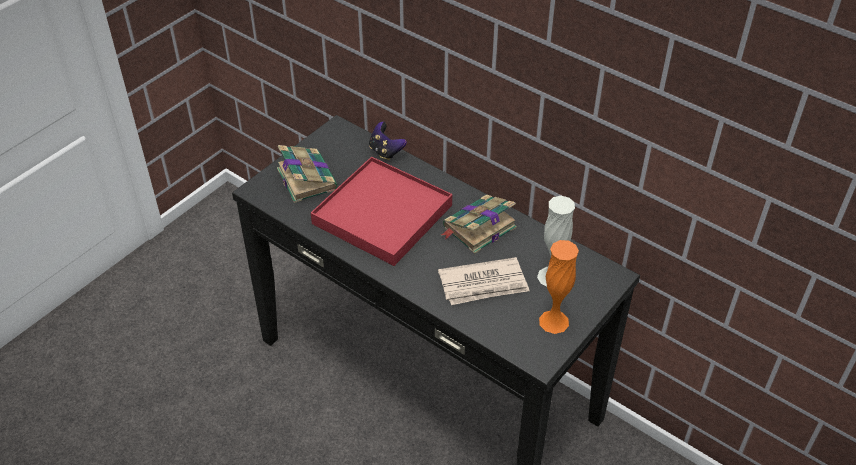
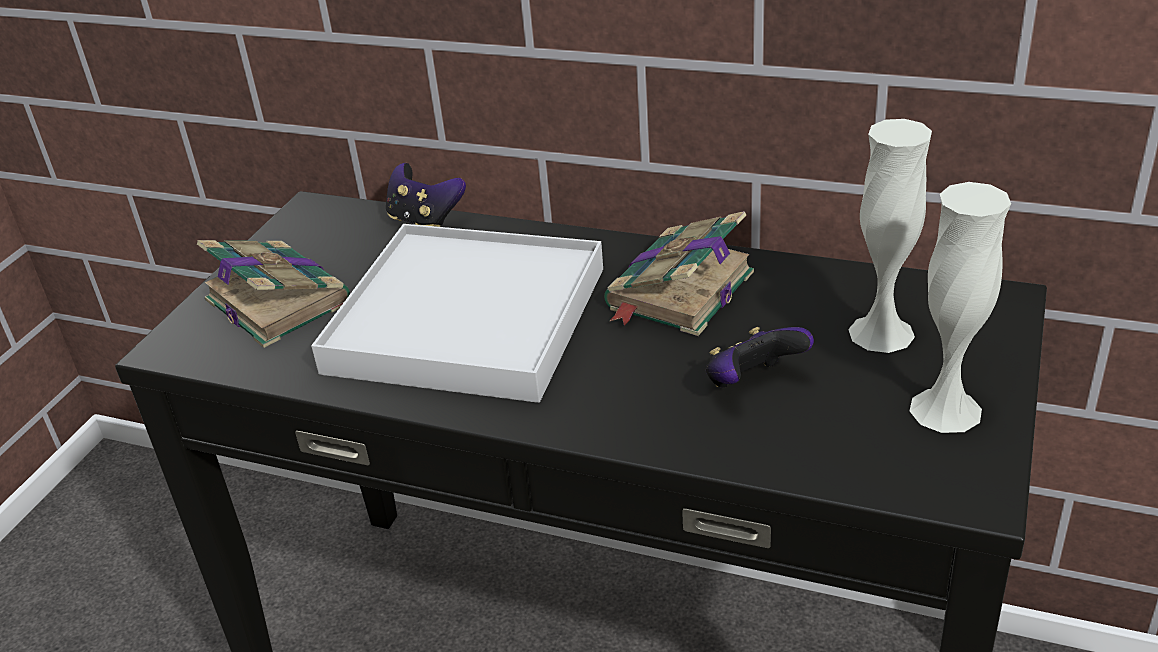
camera: 15 degrees left, 10 degrees down
red tray [311,157,452,266] -> white tray [311,224,603,403]
newspaper [438,257,529,305] -> game controller [706,327,814,387]
orange vase [539,240,579,334] -> white vase [910,182,1011,433]

